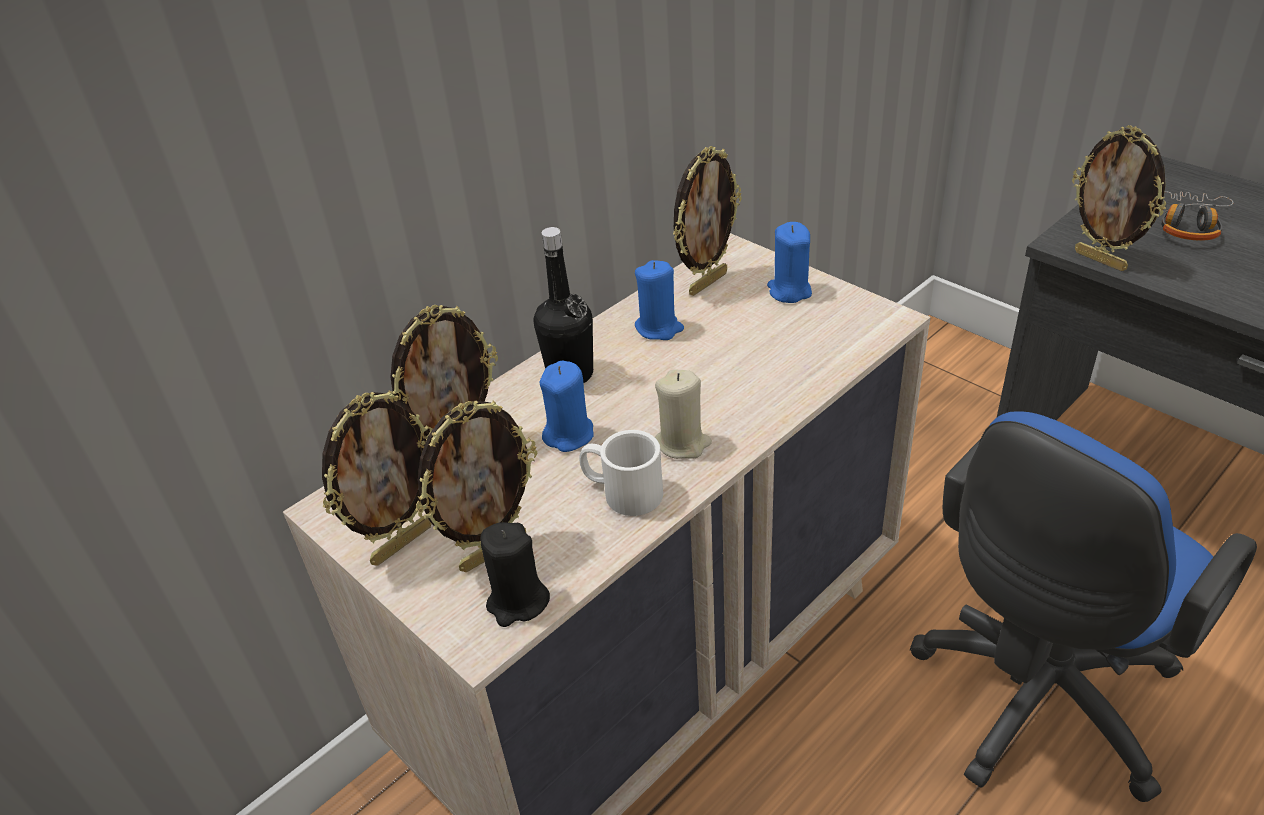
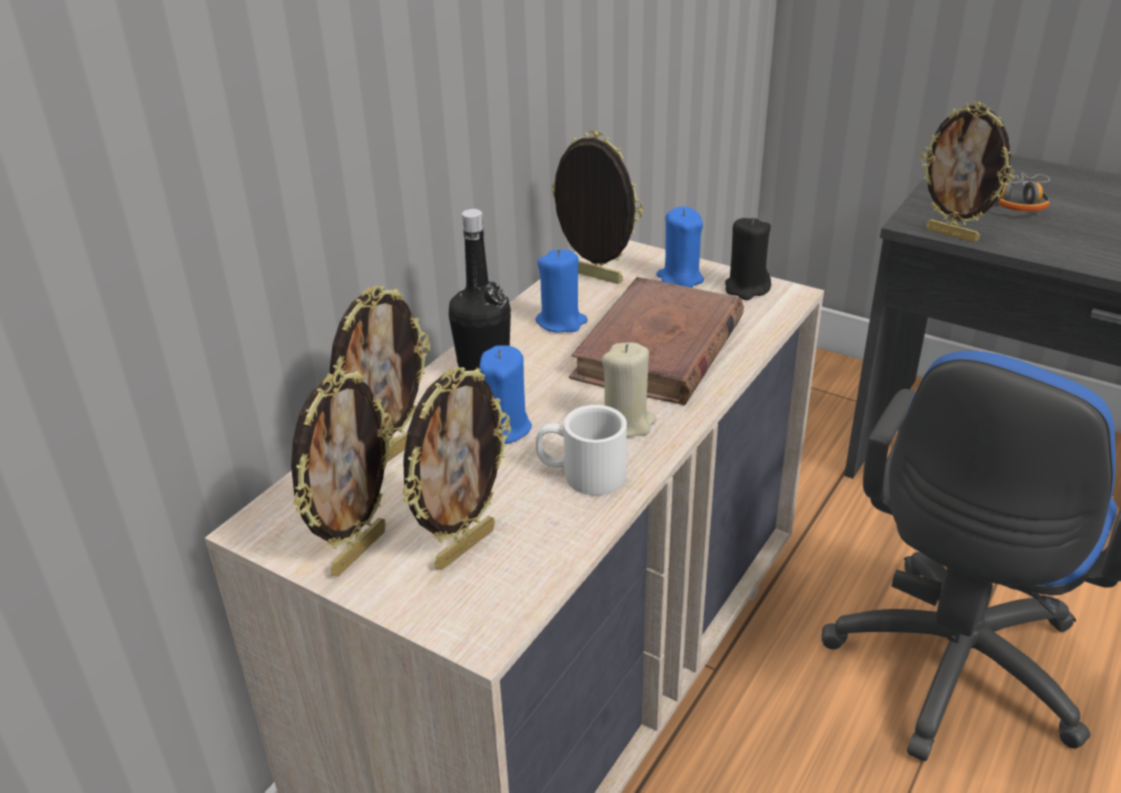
camera: 15 degrees left, 5 degrees down
black candle [481,522,550,627] -> black candle moved to [725,217,771,300]
picture frame [673,146,742,296] -> picture frame turned 90 degrees counterclockwise [552,130,643,284]
none -> brown book [569,277,744,405]

